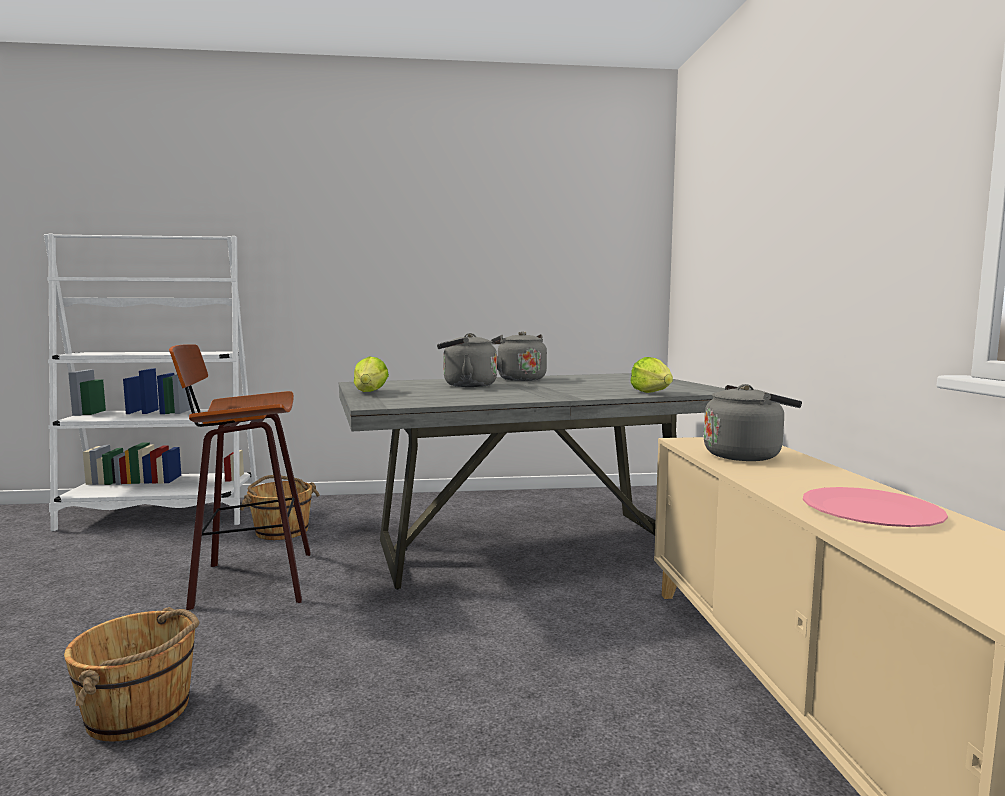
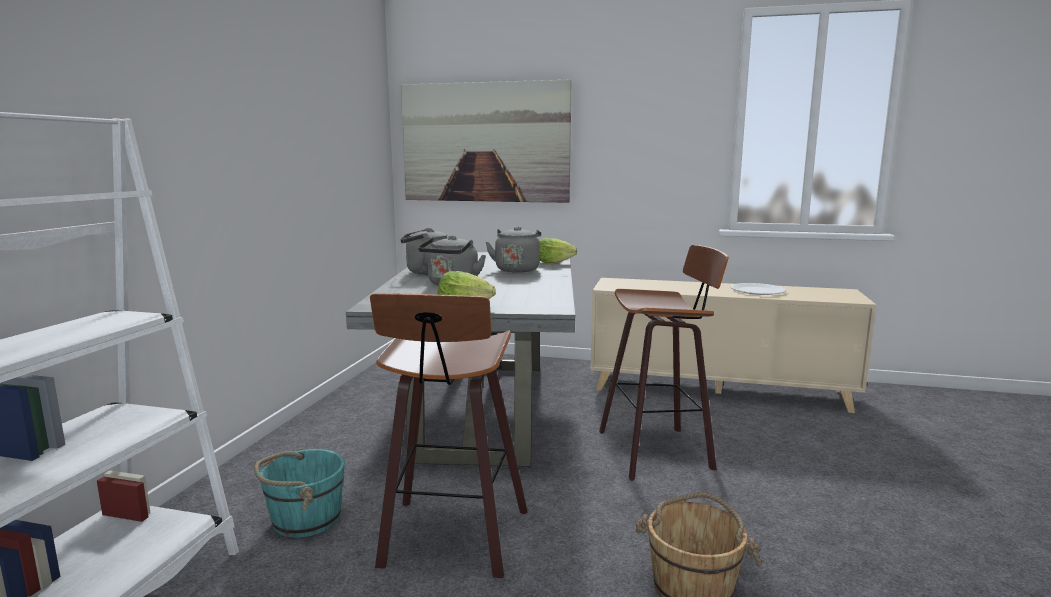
camera: 70 degrees left, 5 degrees up
brown bucket [240,475,320,540] -> turquoise bucket [254,448,345,538]
grey kettle [704,384,802,461] -> grey kettle moved to [486,227,541,273]
pink plate [803,487,948,527] -> white plate [730,283,786,295]
none -> picture [401,79,572,203]
none -> stool [599,245,729,481]

